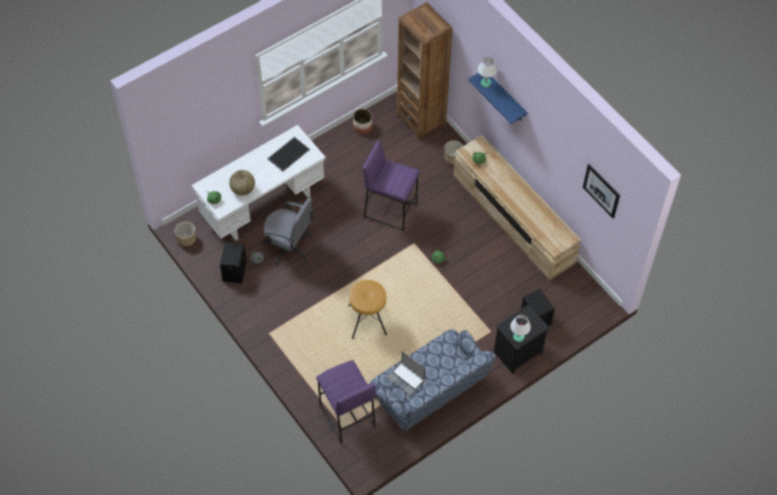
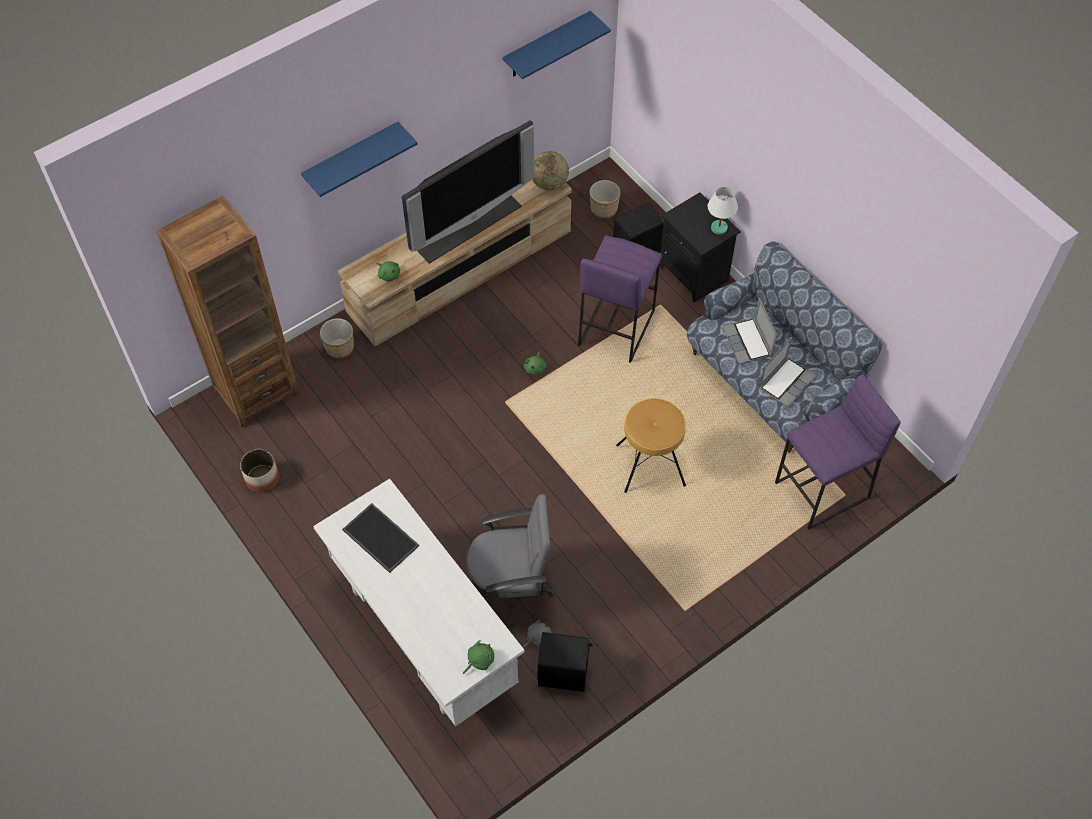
camera: 90 degrees left, 0 degrees up
planter [175,222,196,247] -> planter moved to [590,180,620,218]
globe [229,170,255,196] -> globe moved to [532,151,569,191]
grey office chair [262,198,314,266] -> grey office chair turned 60 degrees clockwise [466,494,554,628]
purple stool [363,141,420,231] -> purple stool moved to [578,235,662,363]
white table lamp [478,57,497,88] -> none
picture [583,164,620,218] -> blue shelf [502,11,611,79]
none -> television [402,120,534,264]
none -> laptop [722,297,777,364]

